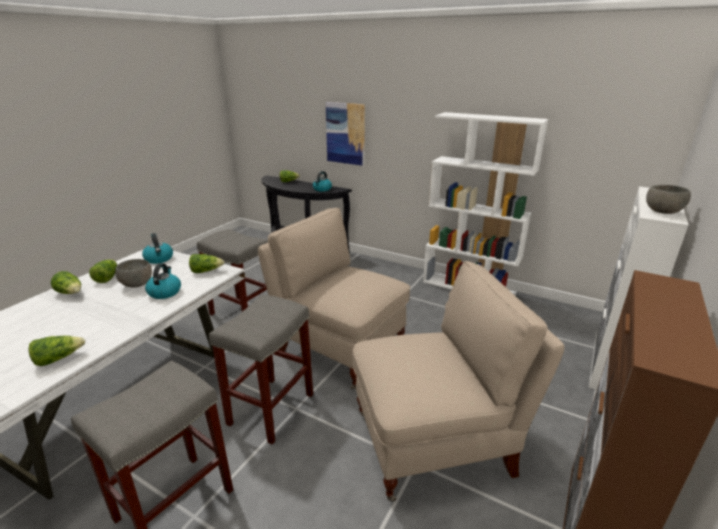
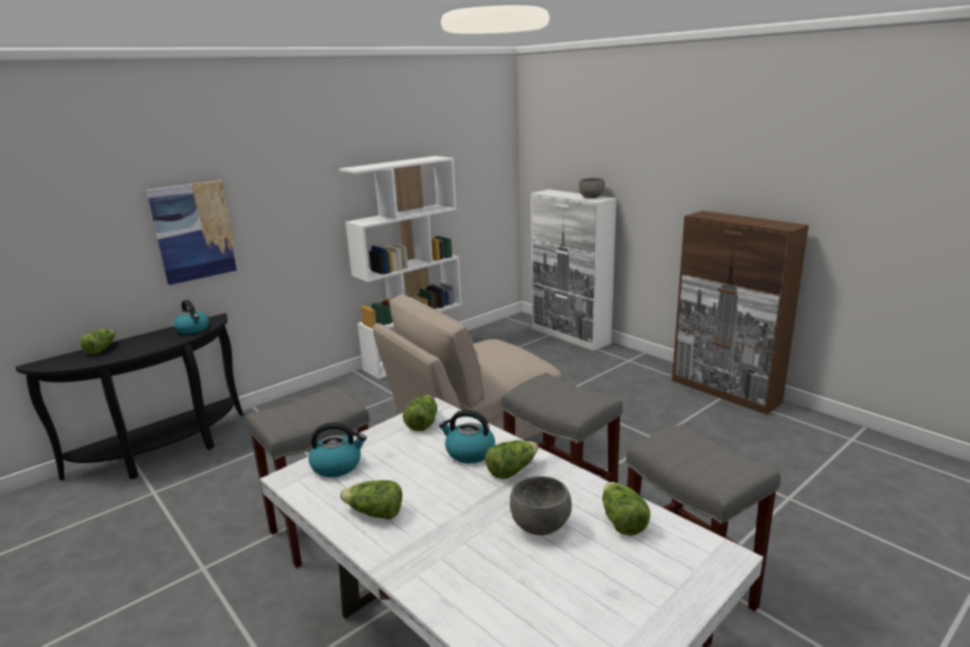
camera: 70 degrees left, 5 degrees down
lettuce [51,271,81,294] -> lettuce moved to [485,440,538,479]
grey bowl [115,259,152,287] -> grey bowl moved to [510,476,572,535]
beige chair [352,261,565,501] -> none

